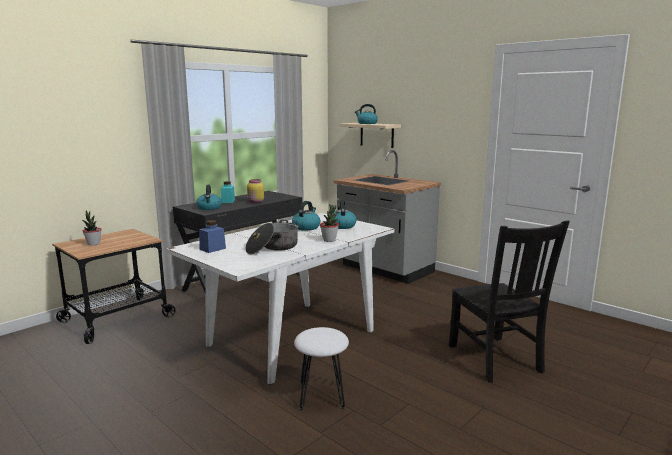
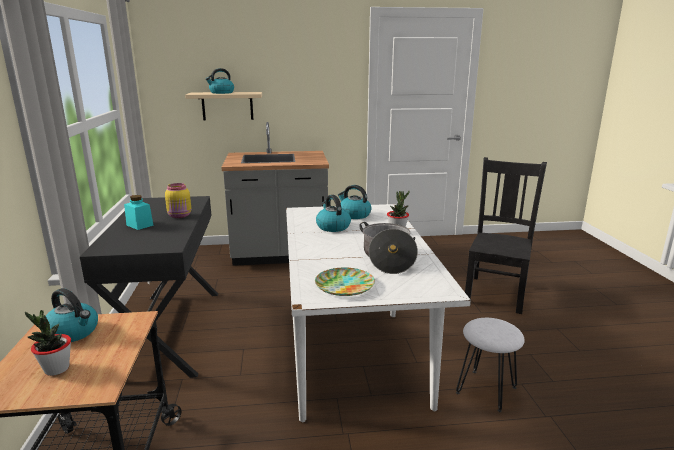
camera: 50 degrees left, 5 degrees up
kettle [196,185,222,210] -> kettle moved to [46,288,98,342]
blue jar [199,220,226,253] -> plate [315,268,375,296]
black chair [449,220,570,382] -> black chair turned 90 degrees counterclockwise [465,157,547,314]

